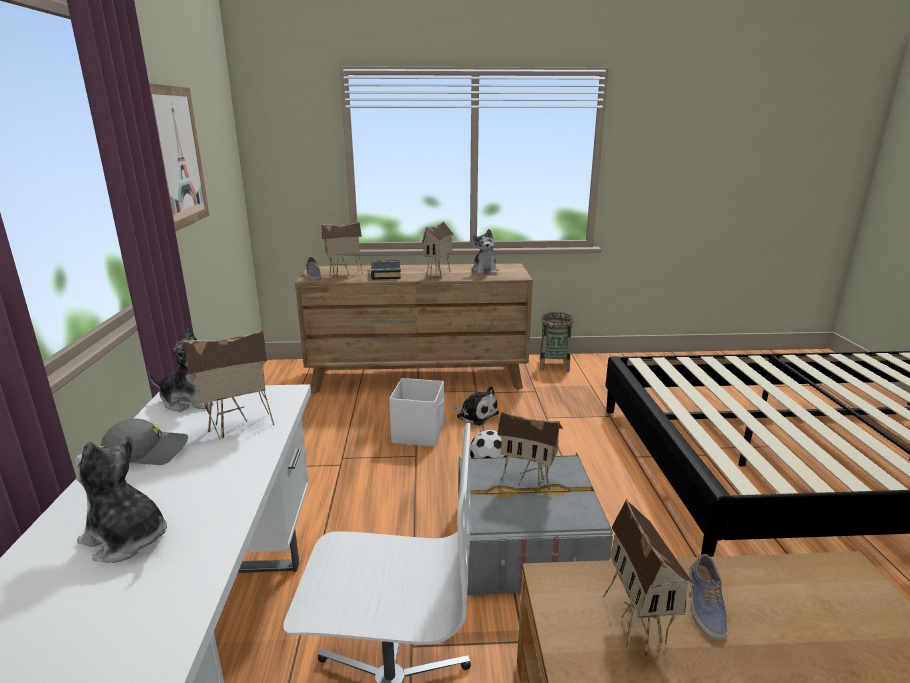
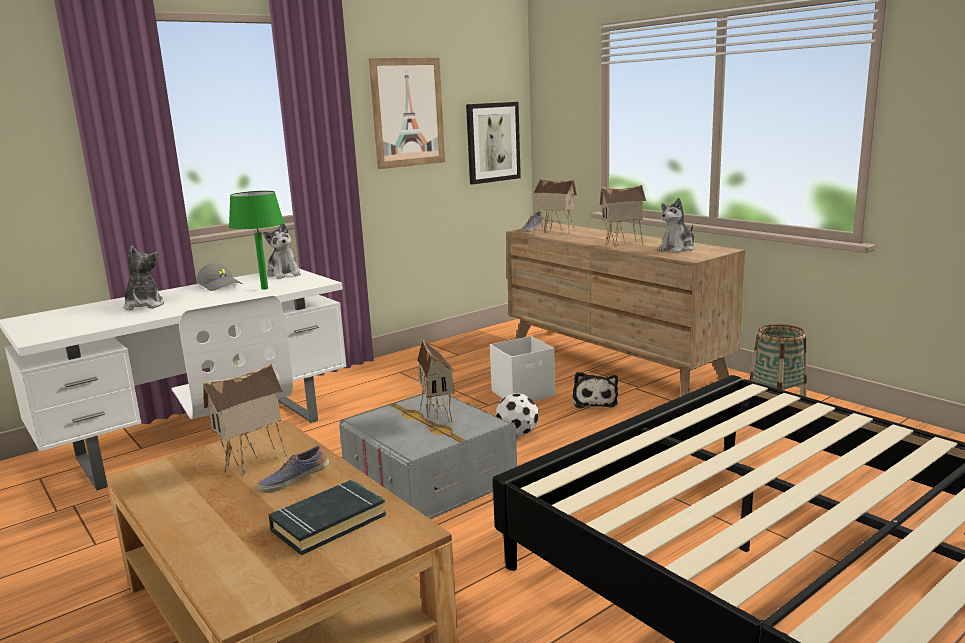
camera: 55 degrees right, 5 degrees down
toy house [183,330,274,439] -> green table lamp [229,191,284,290]
black book [371,260,401,280] -> black book moved to [268,480,386,555]
none -> picture [466,102,521,184]

